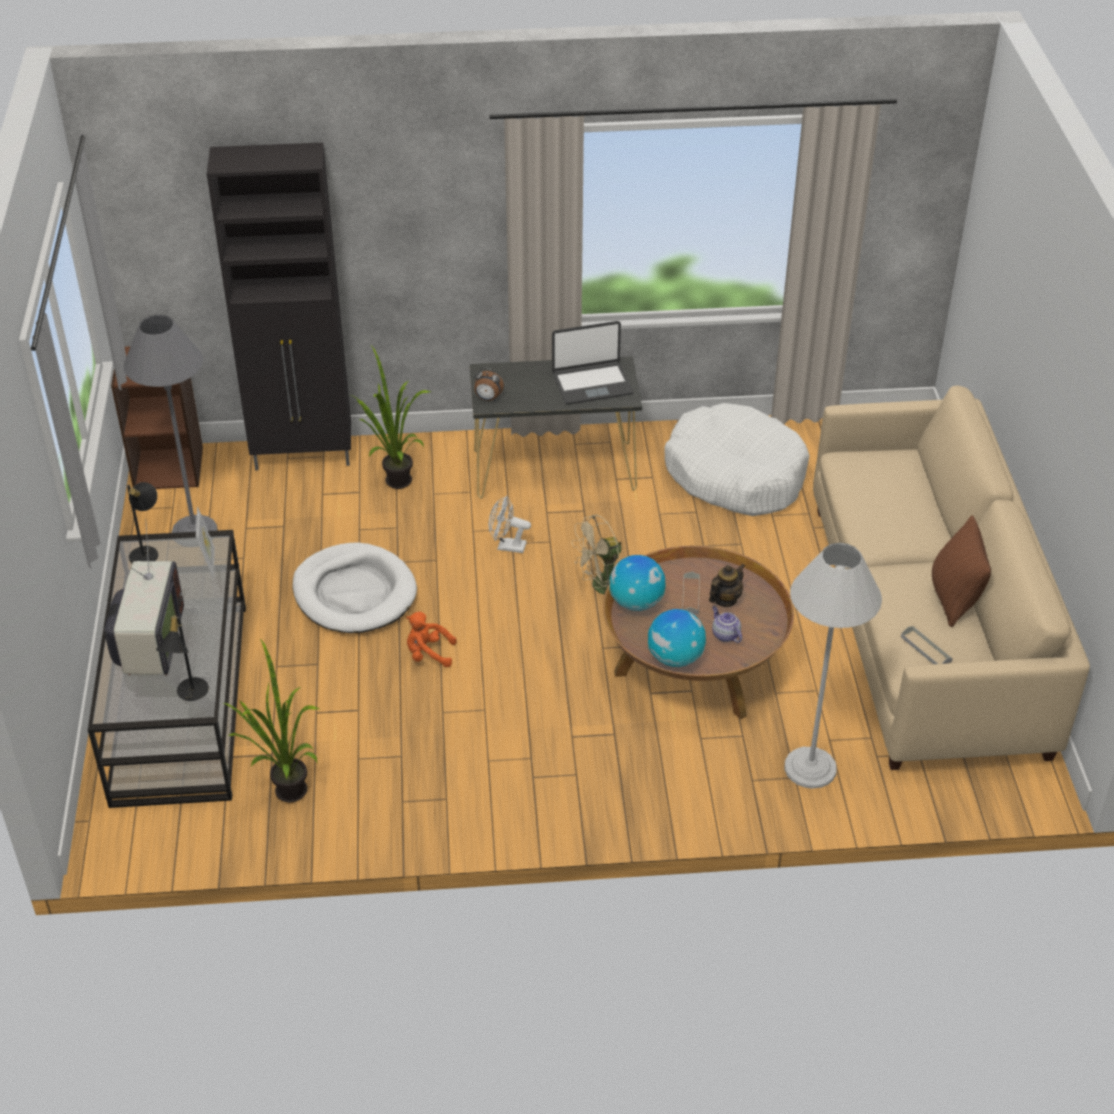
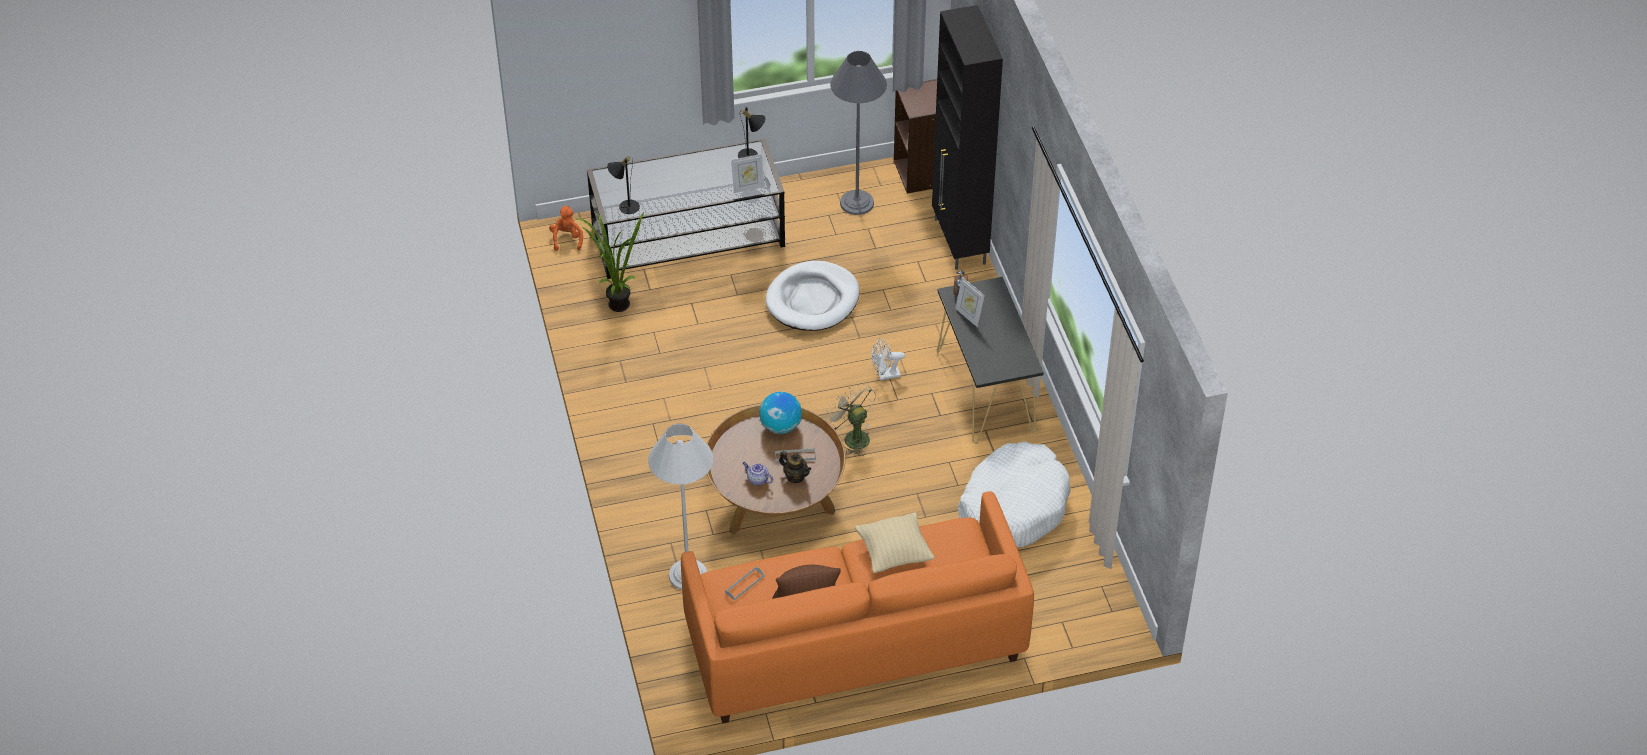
camera: 80 degrees right, 5 degrees up
television [104,519,184,675] -> none
potted plant [350,346,432,489] -> none
orange plush toy [406,612,456,667] -> orange plush toy moved to [549,206,583,251]
white fan [488,496,531,553] -> white fan turned 105 degrees counterclockwise [872,338,905,380]
laptop [552,321,633,404] -> none
globe [648,609,706,667] -> none
teapot [712,606,742,643] -> teapot turned 105 degrees counterclockwise [743,462,773,486]
beige sofa [813,386,1090,770] -> orange sofa [681,491,1034,724]
none -> beige pillow [855,512,935,573]
none -> picture frame [955,277,985,327]

